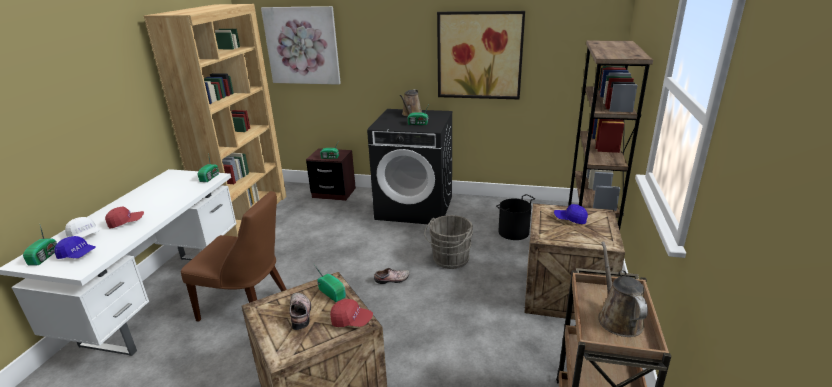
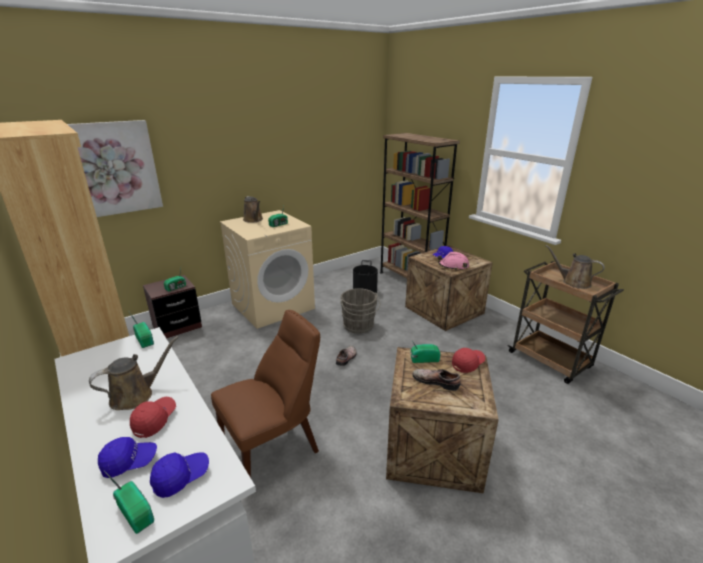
camera: 50 degrees left, 0 degrees up
white cap [65,217,99,238] -> blue cap [98,437,157,478]
black washing machine [367,109,453,225] -> beige washing machine [220,210,315,329]
picture [437,11,525,99] -> none
none -> brown watering can [89,336,179,410]
none -> pink hard hat [438,252,469,270]

